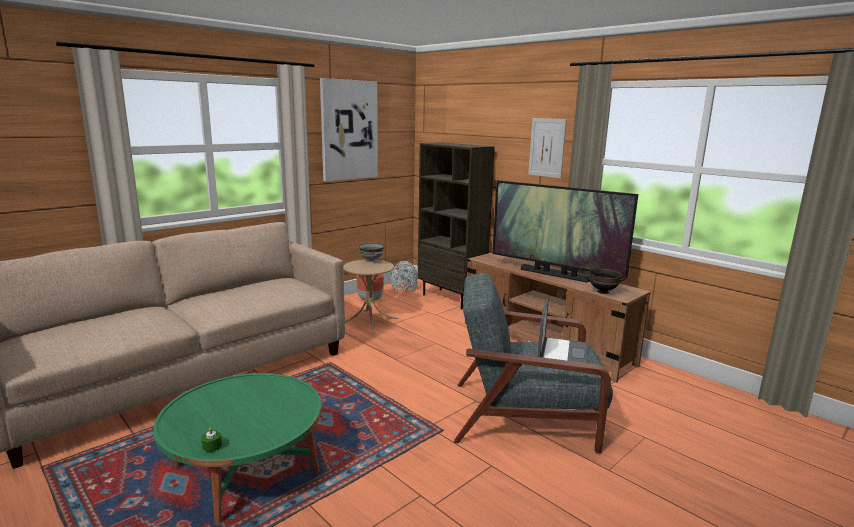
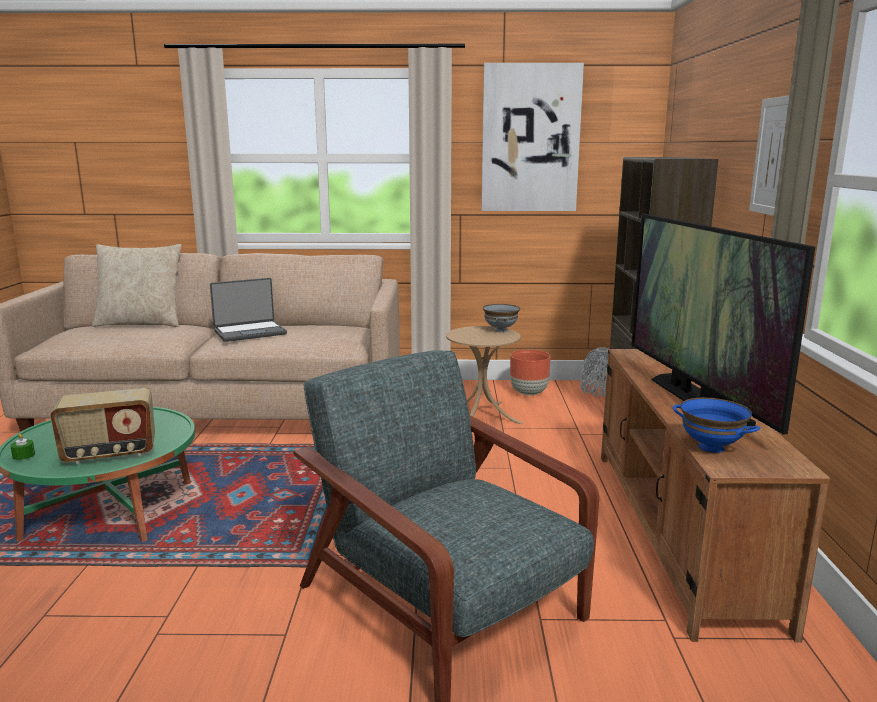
camera: 45 degrees right, 0 degrees up
laptop [538,299,588,363] -> laptop moved to [210,278,287,342]
black bowl [584,269,626,294] -> blue bowl [673,398,760,453]
none -> radio [50,388,155,464]
none -> beige pillow [92,244,181,327]

